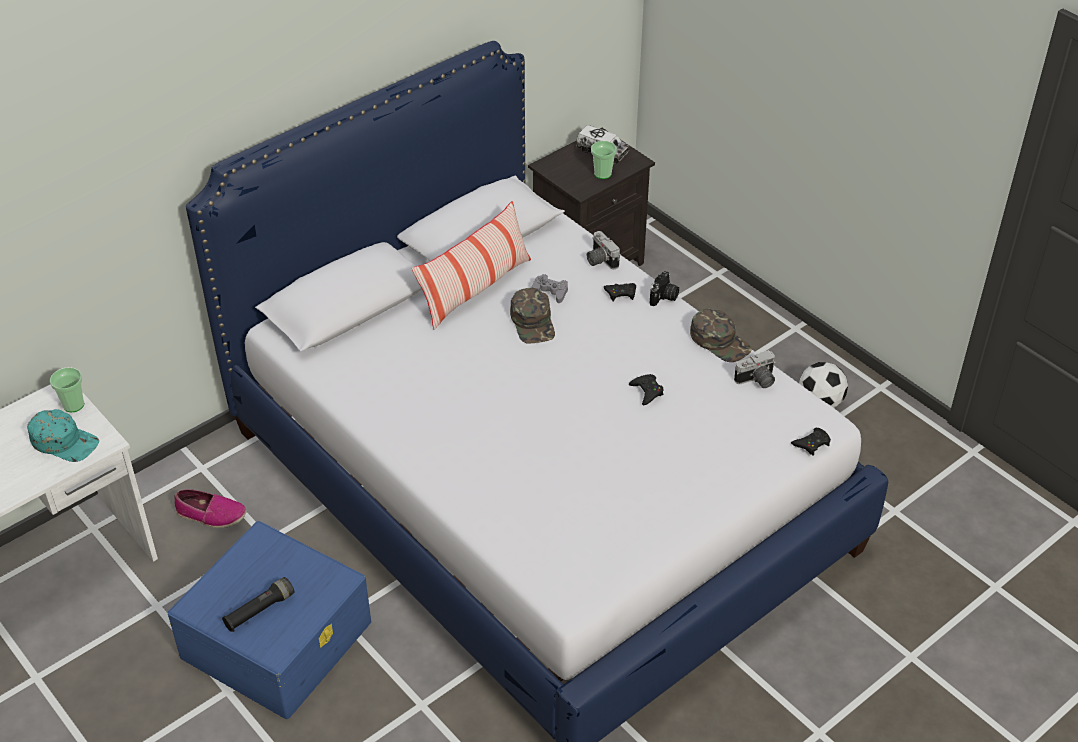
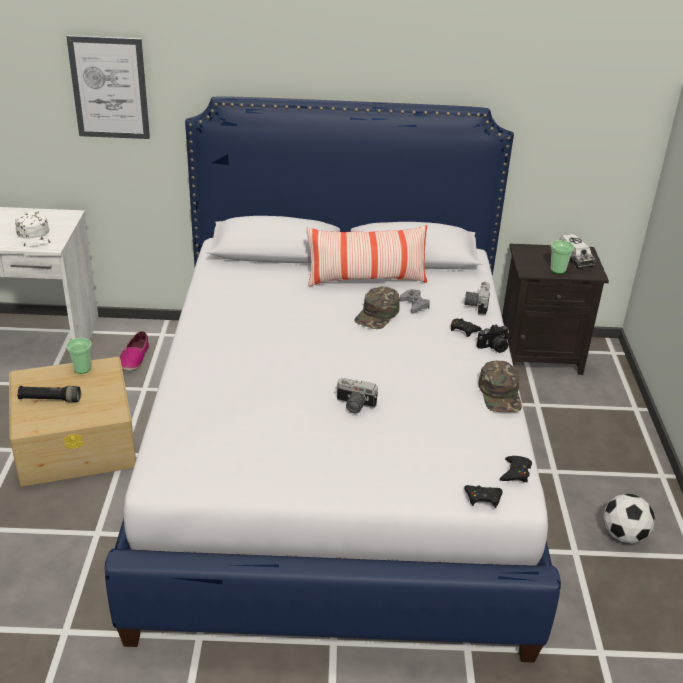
camera: 40 degrees right, 10 degrees down
turquoise cap [27,409,99,462] -> white cap [15,211,52,247]
cup [50,367,84,412] -> cup moved to [66,338,92,374]
blue storage box [168,521,371,719] -> beige storage box [9,357,136,487]
shoe [174,489,247,528] -> shoe turned 45 degrees clockwise [120,331,149,371]
black game controller [629,374,664,406] -> black game controller moved to [500,456,532,482]
camera [734,350,776,388] -> camera moved to [336,378,378,414]
none -> picture [66,36,150,139]

